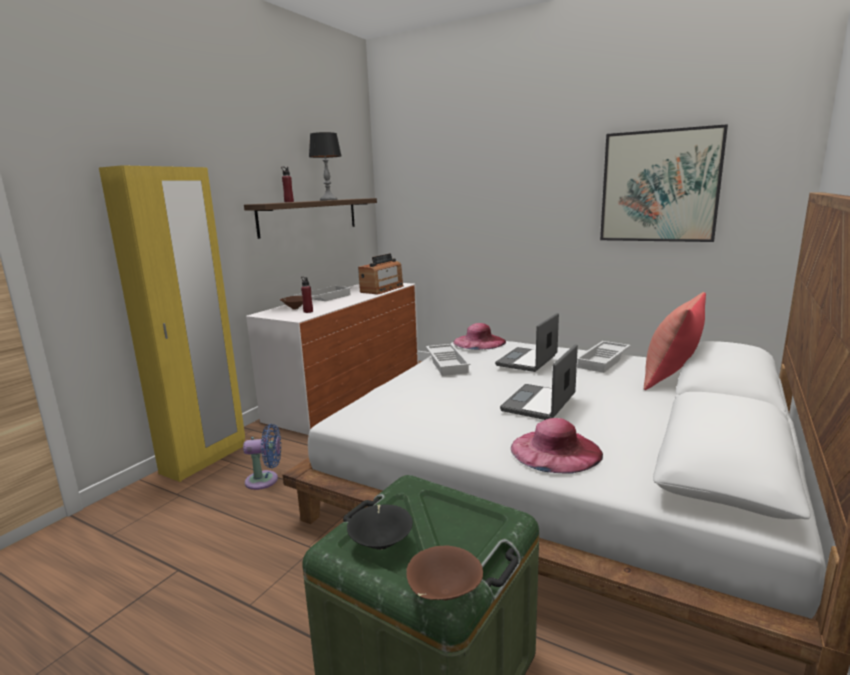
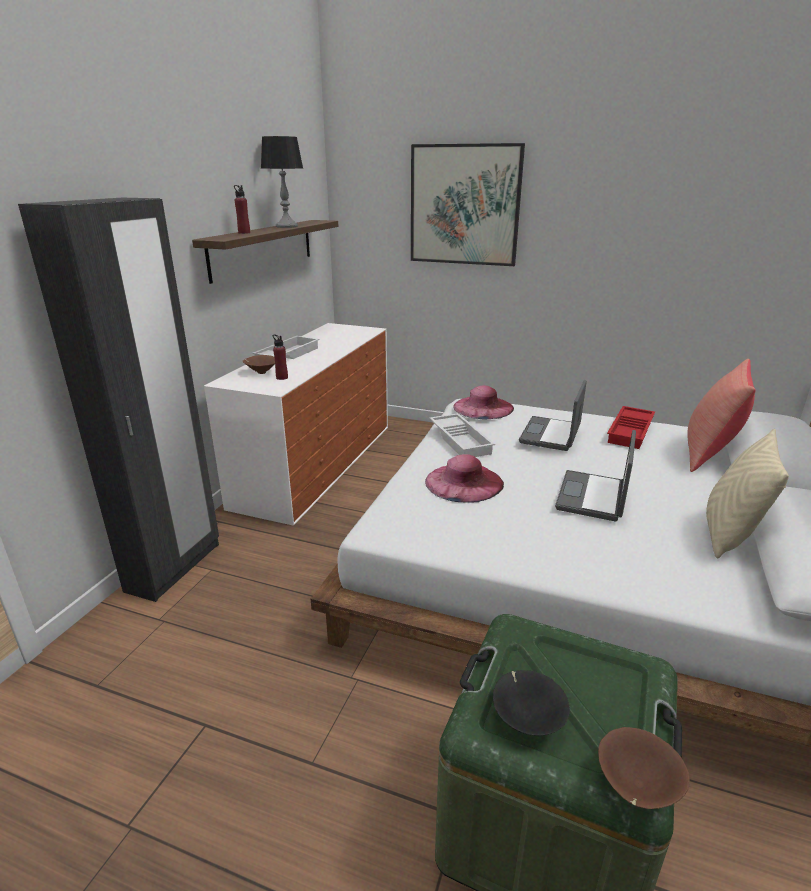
camera: 10 degrees left, 10 degrees up
yellow wardrobe [99,165,245,482] -> black wardrobe [18,198,219,602]
blue fan [243,424,281,490] -> none
radio [358,253,404,294] -> none
pink hat [511,418,603,474] -> pink hat moved to [425,454,504,502]
white tray [577,341,631,373] -> red tray [607,406,655,449]
picture [600,124,728,242] -> picture moved to [411,143,525,266]
none -> beige pillow [706,429,789,558]

